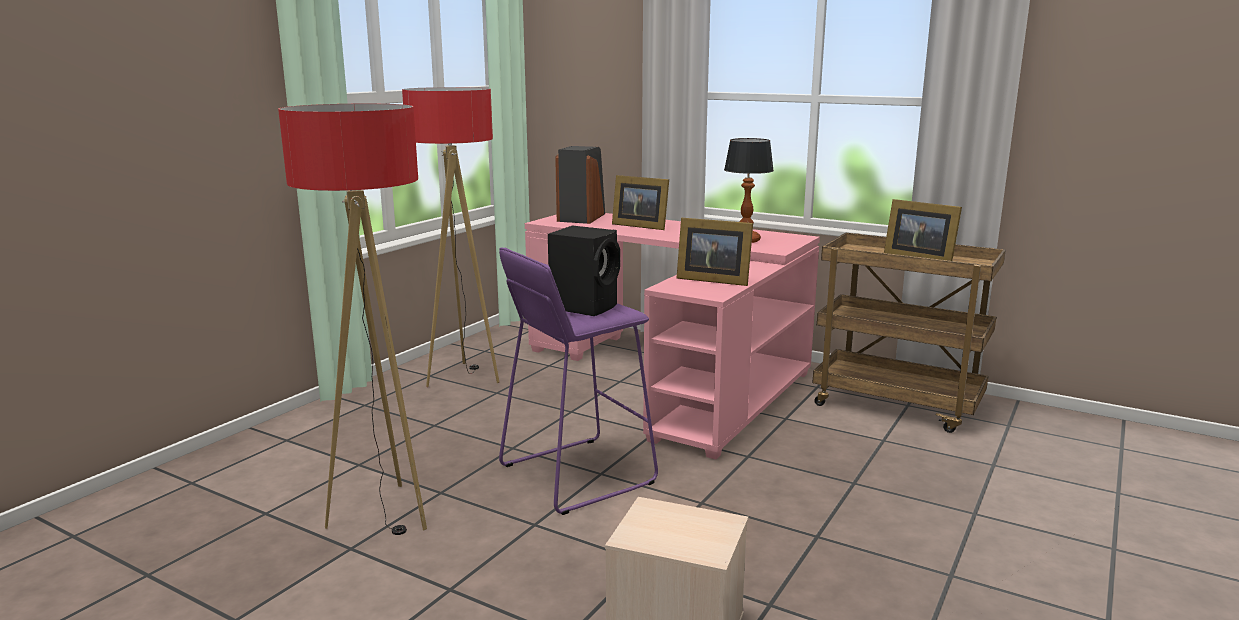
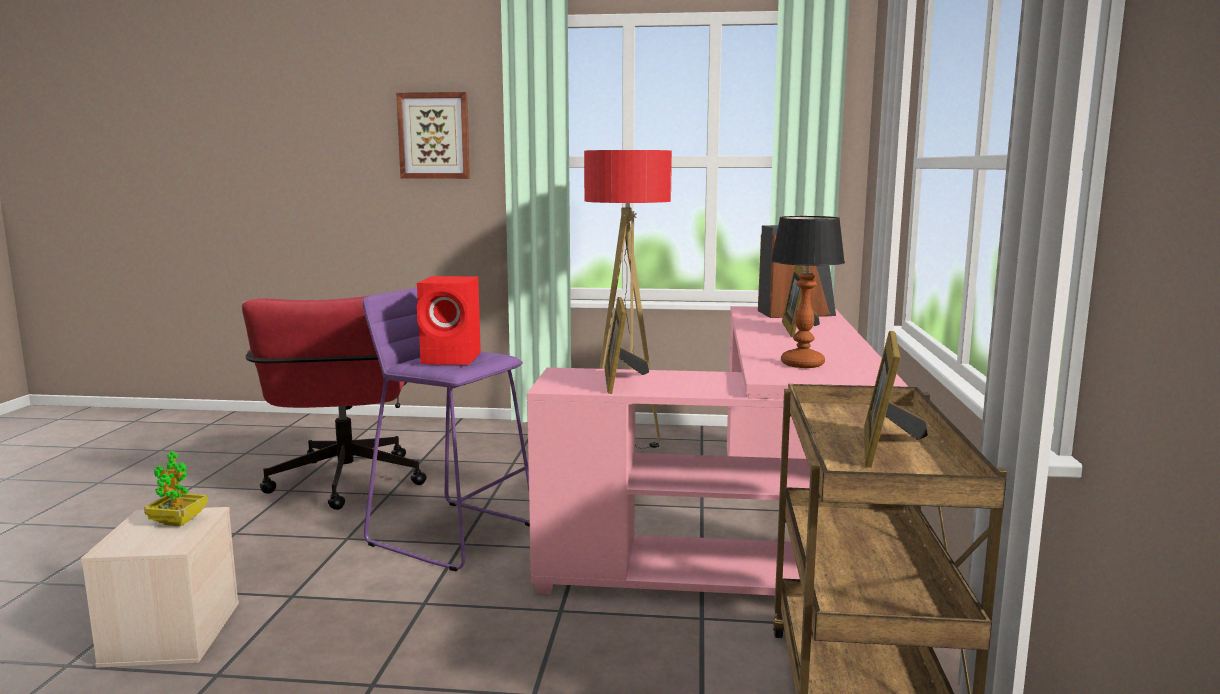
camera: 65 degrees right, 5 degrees down
floor lamp [278,104,427,535] -> red office chair [242,296,427,510]
black speaker [548,226,620,316] -> red speaker [417,276,481,365]
none -> potted plant [144,451,208,526]
none -> picture [396,92,470,179]

